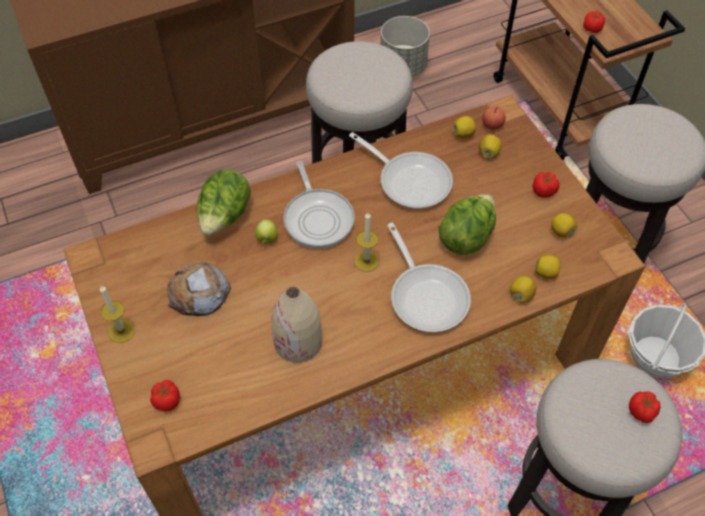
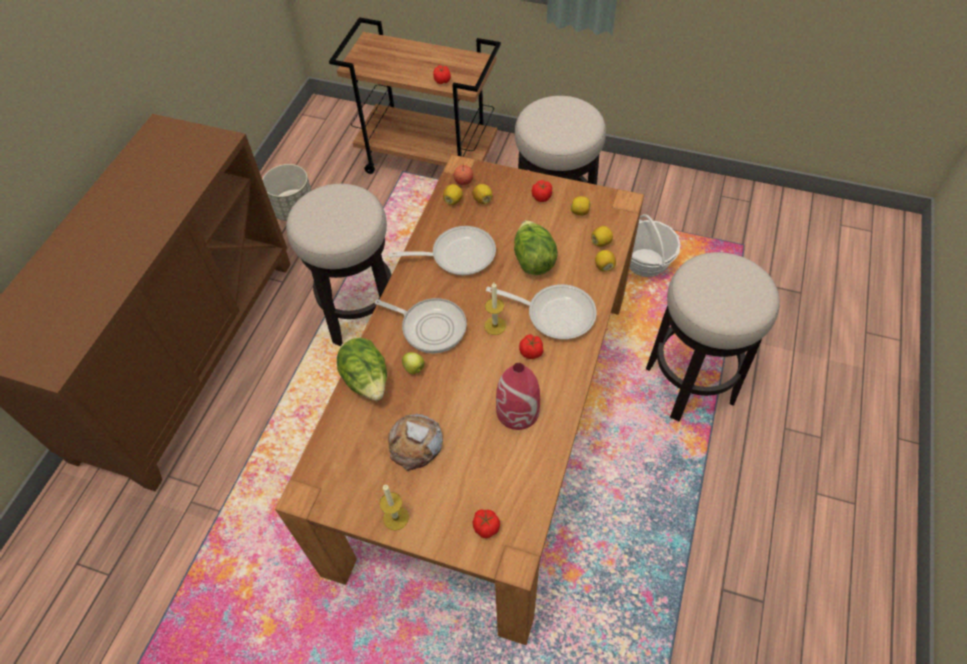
camera: 45 degrees left, 0 degrees up
beige vase [271,287,322,363] -> red vase [496,363,540,430]
tomato [629,391,661,423] -> tomato moved to [519,334,544,359]

